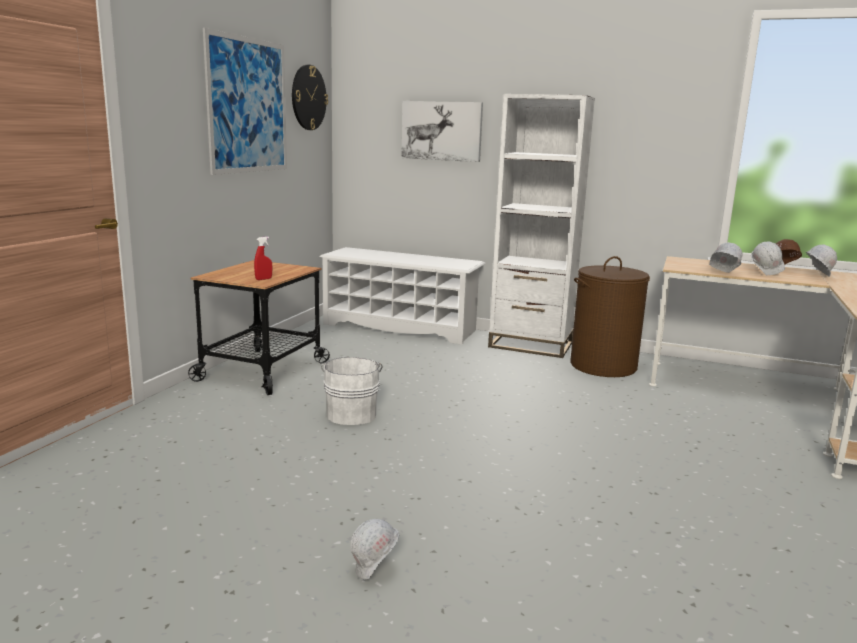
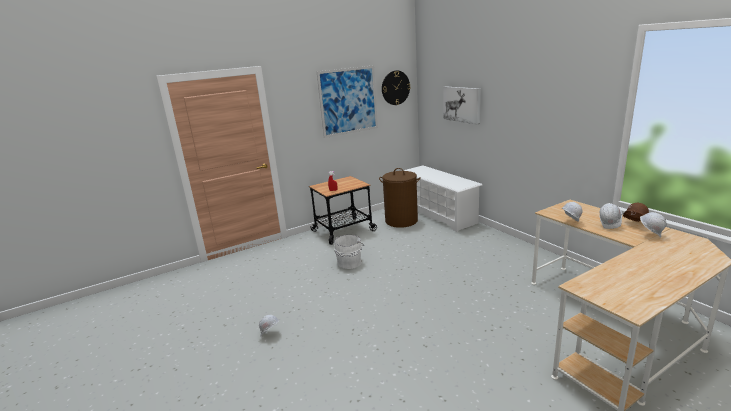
camera: 40 degrees right, 5 degrees up
white bookcase [488,94,595,358] -> none
brown laundry basket [570,256,650,377] -> brown laundry basket moved to [379,168,421,228]

